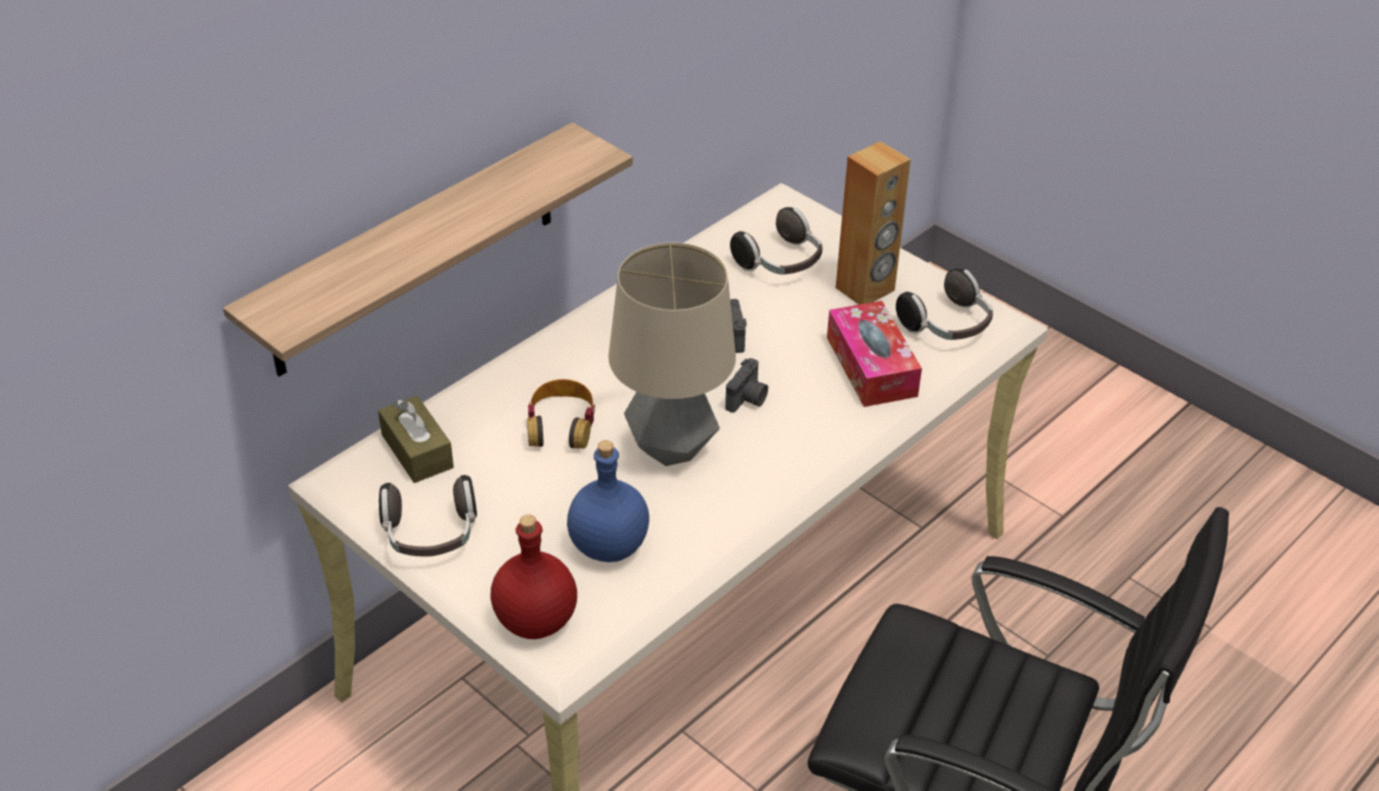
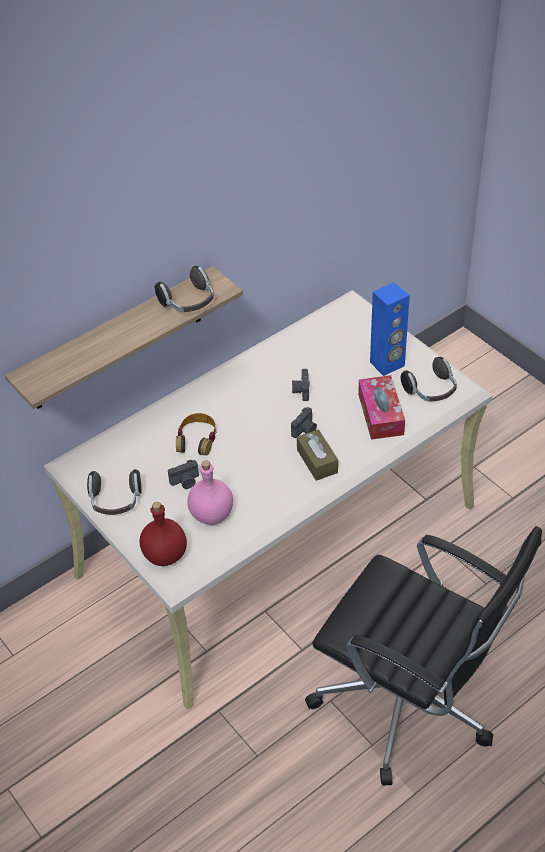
camera: 10 degrees right, 5 degrees up
brown tissue box [378,396,454,483] -> brown tissue box moved to [297,429,338,481]
blue bottle [567,440,649,562] -> pink bottle [187,461,233,525]
table lamp [609,242,736,466] -> none
headphones [730,207,823,275] -> headphones moved to [155,266,214,312]
brown speaker [836,141,911,305] -> blue speaker [370,282,410,376]
none -> camera [168,460,199,489]

